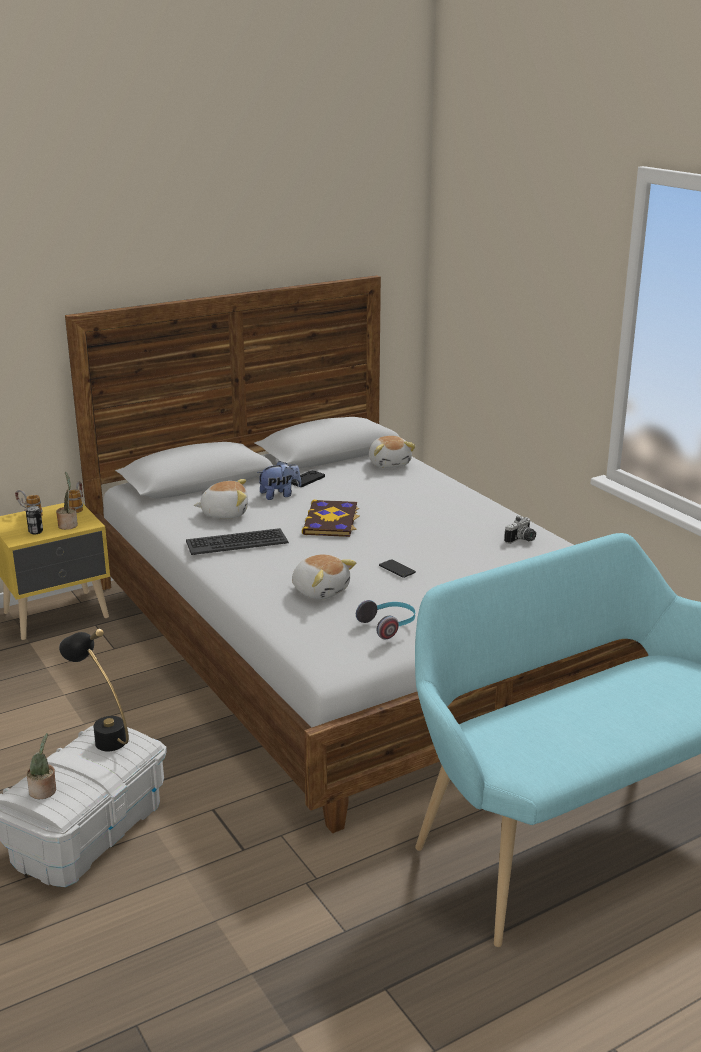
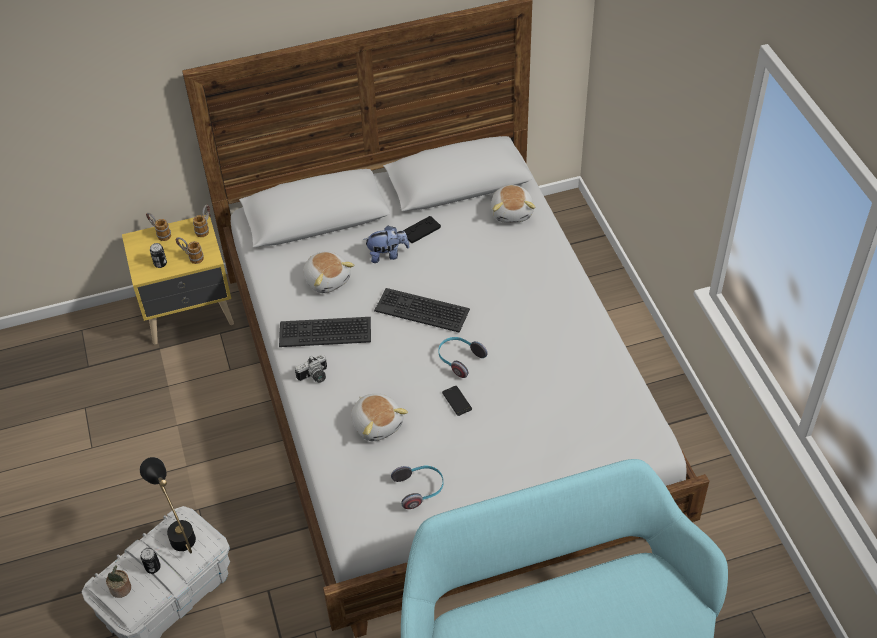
camera: 15 degrees right, 25 degrees up
potted plant [56,472,78,530] -> mug [176,237,204,264]
plush toy [194,479,248,519] -> plush toy turned 45 degrees clockwise [303,251,354,293]
book [302,500,360,537] -> keyboard [374,288,470,333]
camera [504,516,536,544] -> camera moved to [295,354,327,383]
none -> can [140,548,161,574]
none -> headphones [438,337,488,378]

